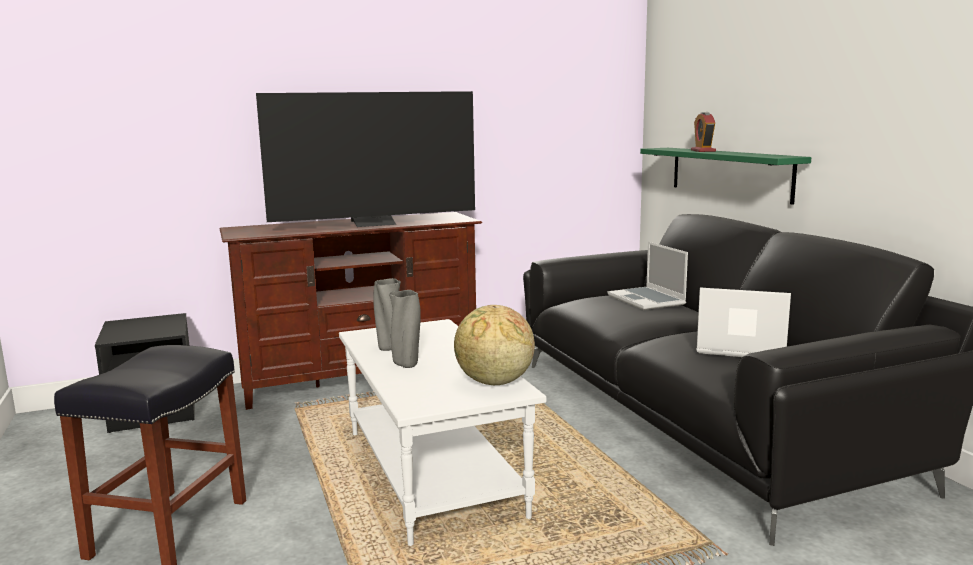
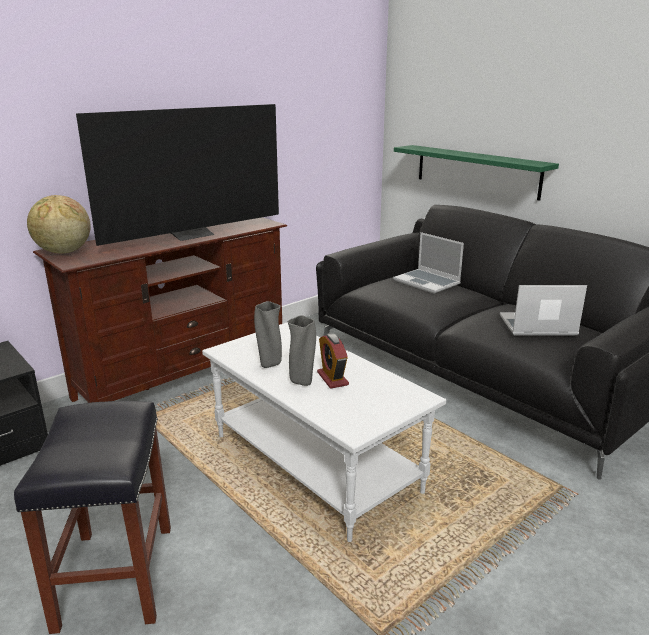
camera: 20 degrees left, 10 degrees up
globe [454,305,535,385] -> globe moved to [27,195,91,253]
alarm clock [691,112,716,152] -> alarm clock moved to [317,333,349,389]

